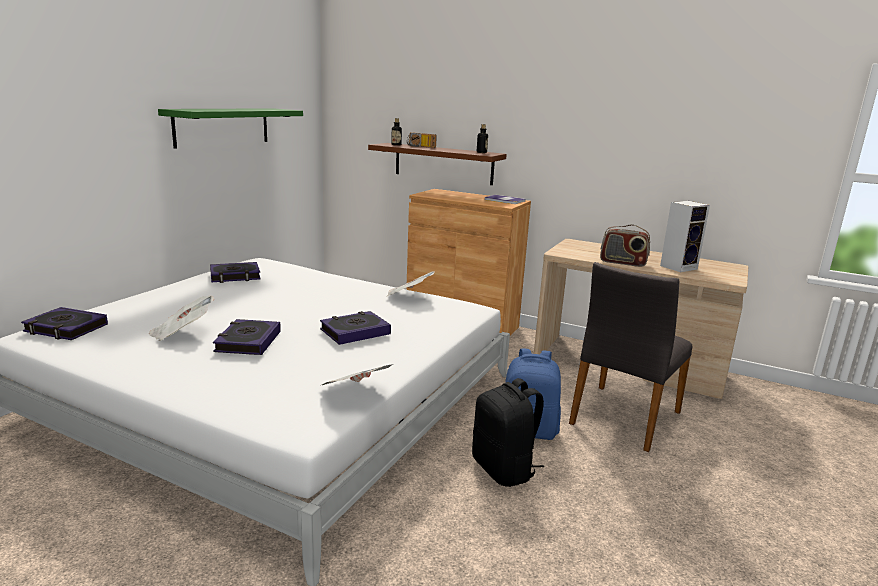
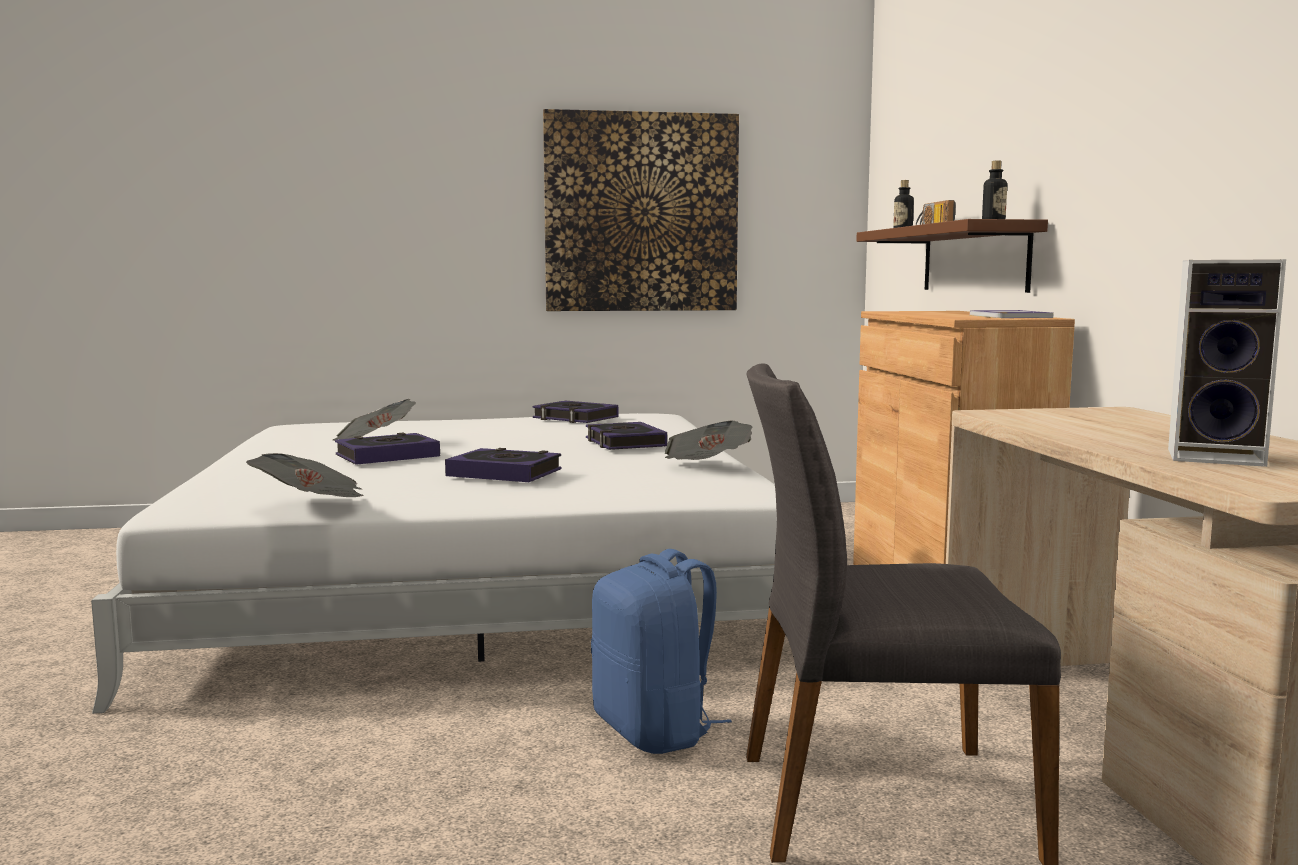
camera: 55 degrees right, 10 degrees down
book [21,307,108,340] -> book moved to [586,422,667,450]
green shelf [158,108,303,149] -> picture [543,109,739,311]
black backpack [472,378,544,487] -> none
radio [600,224,650,267] -> none

